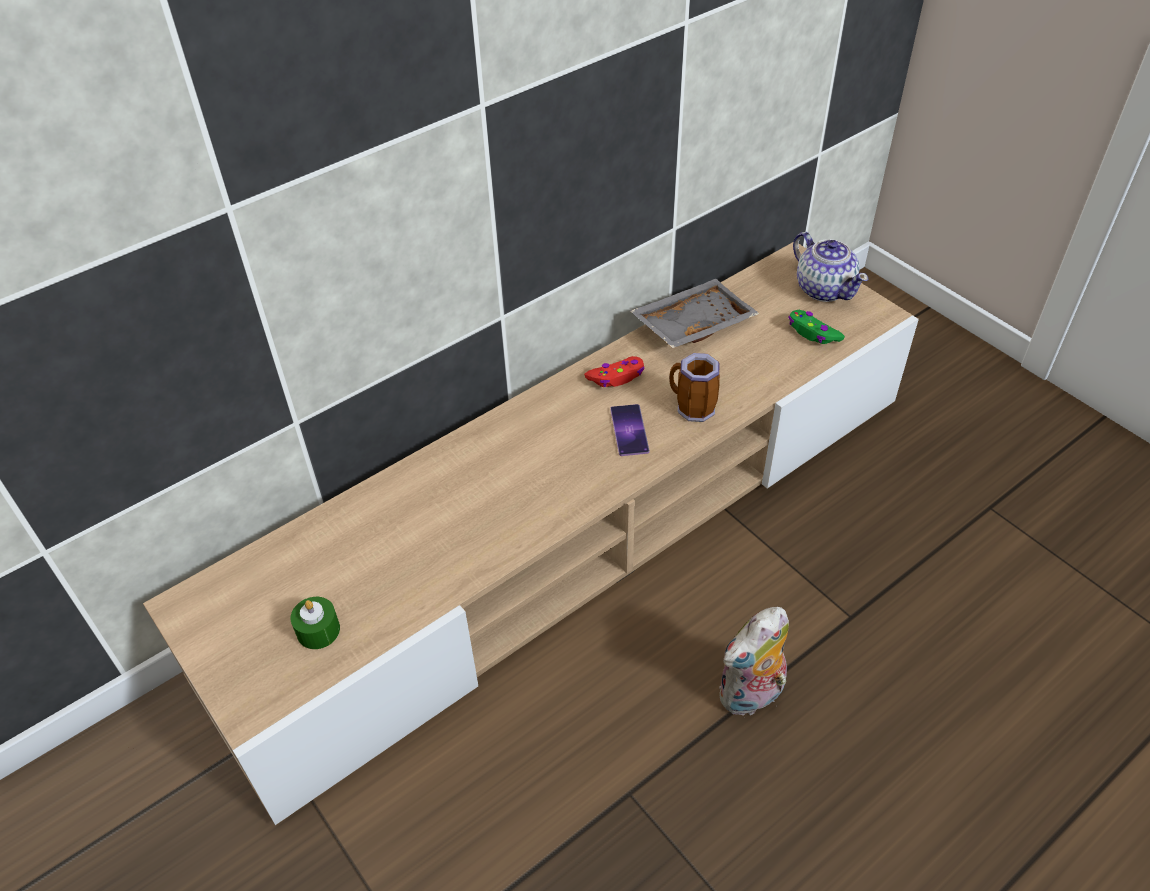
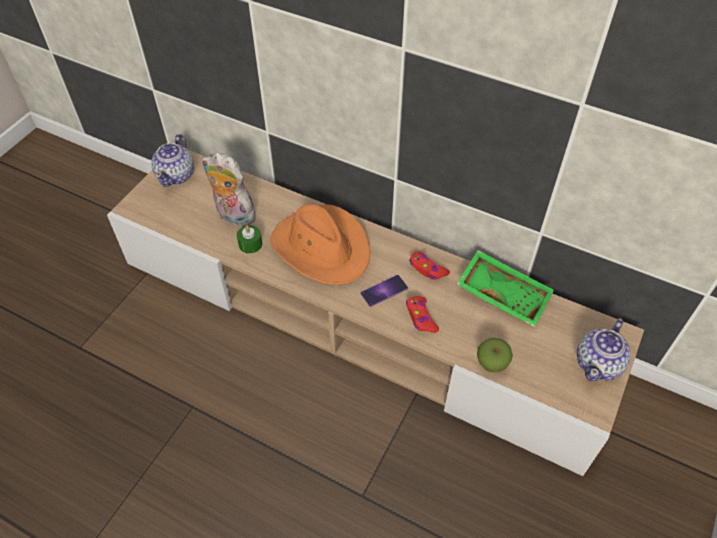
camera: 65 degrees right, 5 degrees up
green candle [290,597,340,649] -> green candle moved to [237,225,262,254]
grey tray [630,279,759,348] -> green tray [457,250,554,327]
mug [669,353,720,422] -> red game controller [406,296,439,333]
plush toy [719,607,789,715] -> plush toy moved to [202,153,261,227]
green game controller [788,310,845,344] -> none
none -> teapot [151,134,194,187]
none -> orange hat [270,204,370,285]
none -> apple [477,338,513,372]

